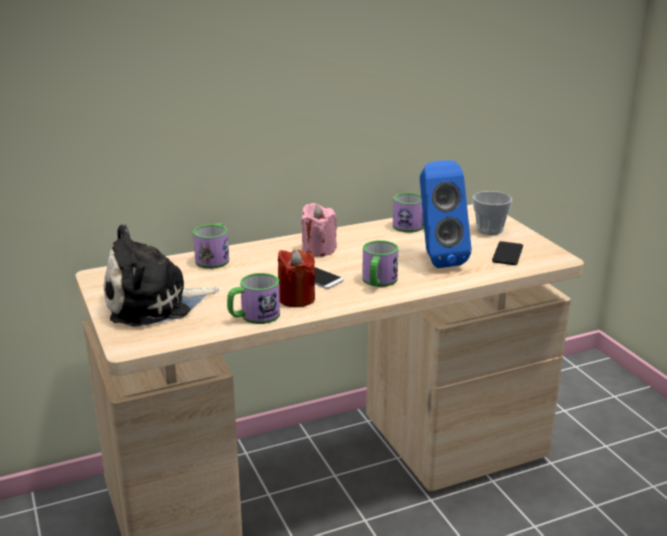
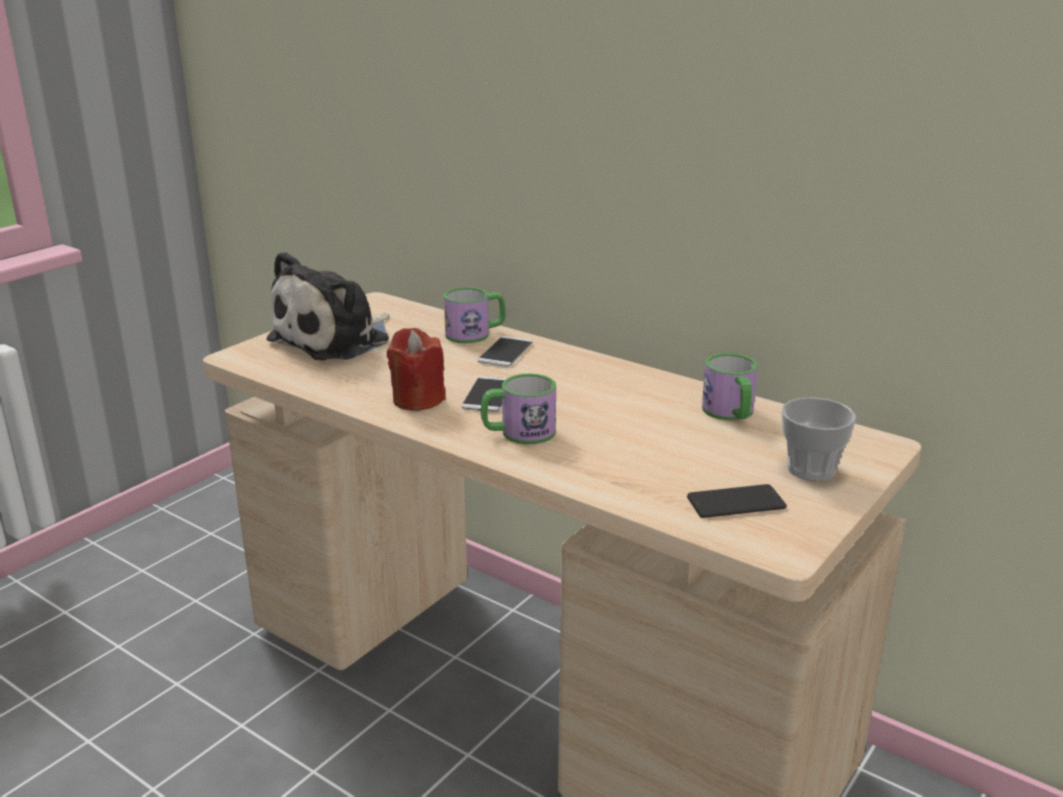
camera: 60 degrees right, 0 degrees up
plush toy [104,224,219,327] -> plush toy turned 90 degrees counterclockwise [266,251,390,361]
mug [227,273,280,324] -> none
pink candle [301,203,337,257] -> none
blue speaker [420,160,472,268] -> none
none -> phone [478,336,533,367]

